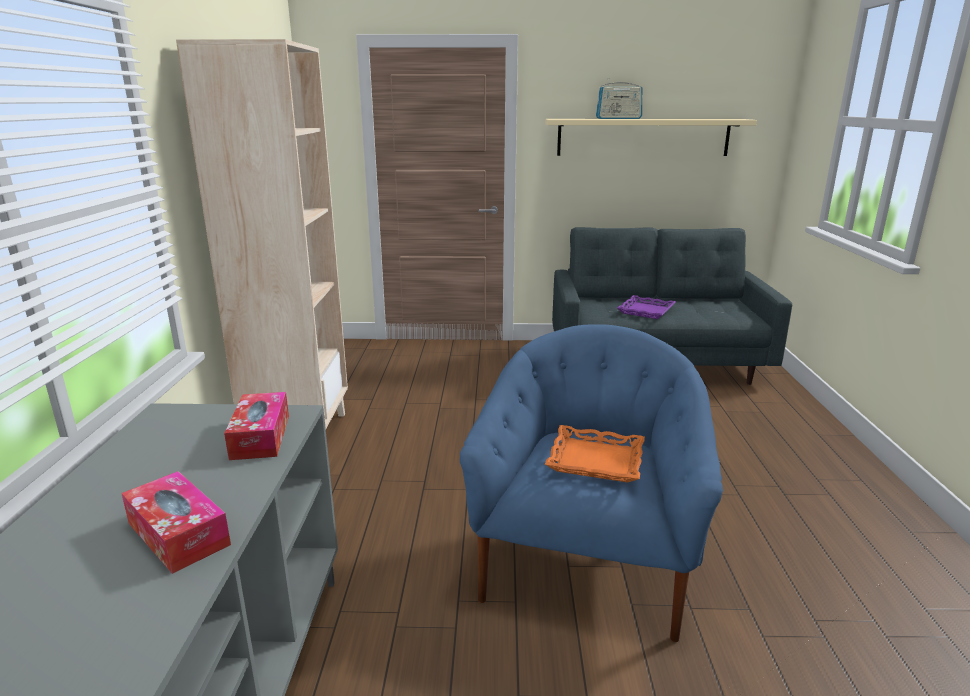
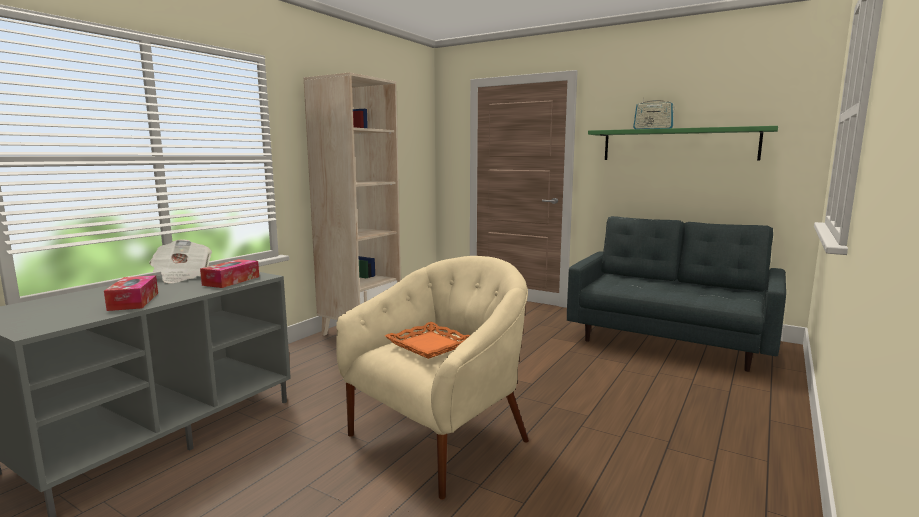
camera: 30 degrees right, 10 degrees down
blue armchair [460,324,723,642] -> beige armchair [336,256,529,500]
beige shelf [545,119,757,156] -> green shelf [588,126,778,161]
purple tray [617,295,676,319] -> none
none -> newspaper [149,240,212,283]

